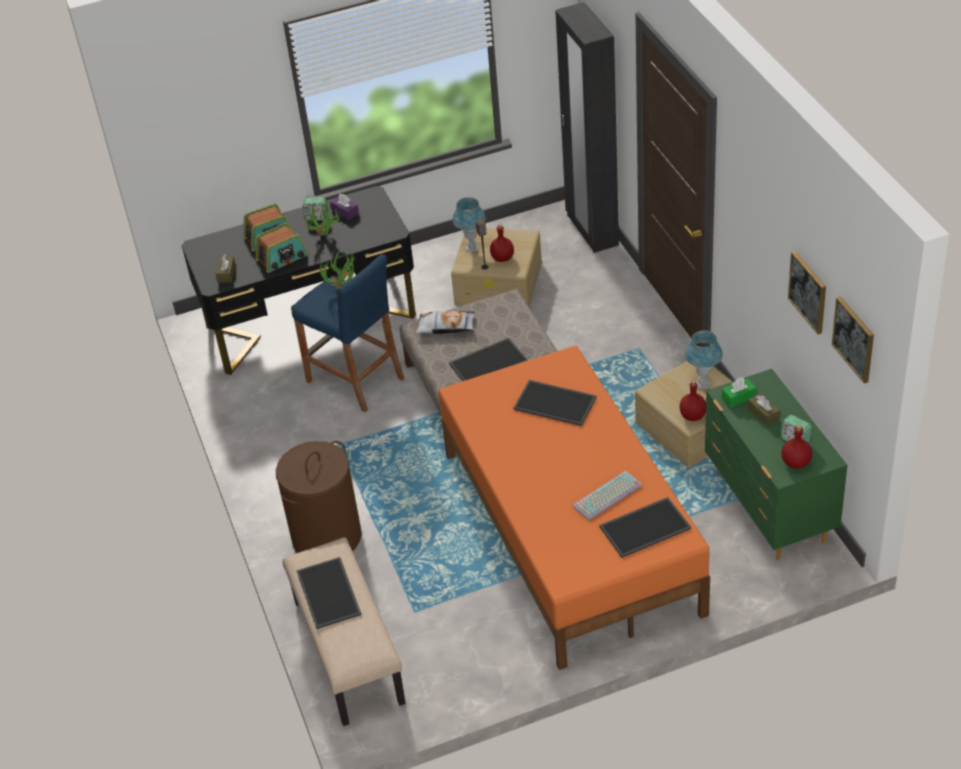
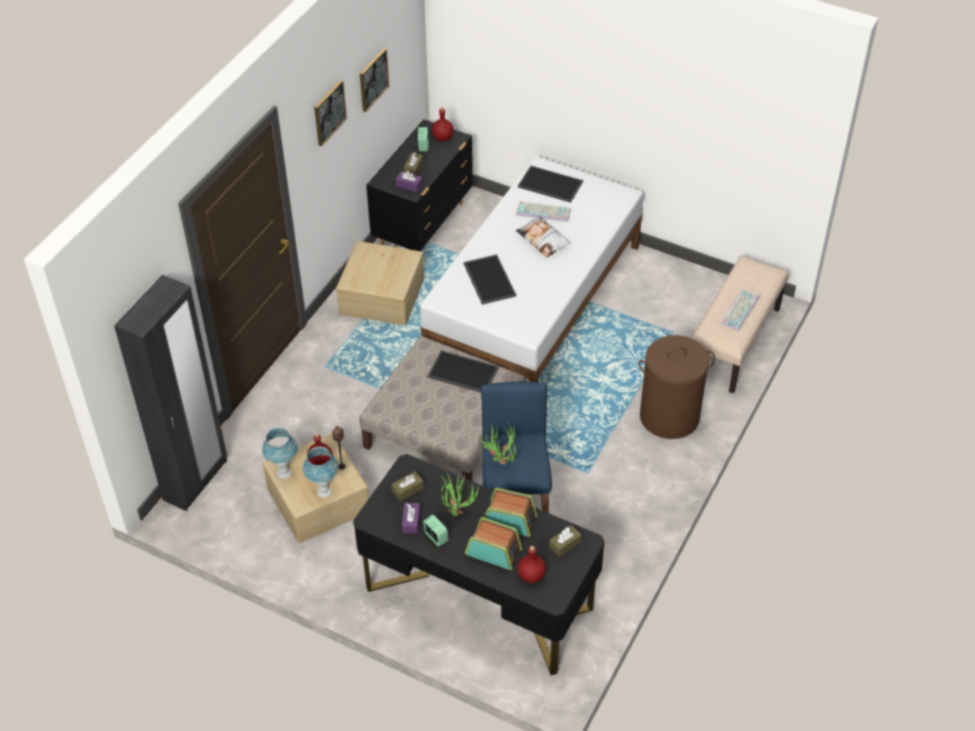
camera: 135 degrees left, 5 degrees up
tray [296,557,362,629] -> keyboard [721,288,760,331]
pillow [416,311,475,334] -> pillow moved to [516,216,570,258]
orange bed [438,346,710,670] -> white bed [420,156,644,382]
red bottle [680,380,706,421] -> red bottle moved to [517,546,546,583]
blue table lamp [685,330,723,389] -> blue table lamp moved to [262,428,298,479]
green dresser [705,369,847,560] -> black dresser [366,119,473,251]
green tissue box [722,377,756,408] -> purple tissue box [396,171,422,192]
picture [832,296,874,384] -> picture moved to [314,80,347,147]
none -> brown tissue box [391,471,424,501]

